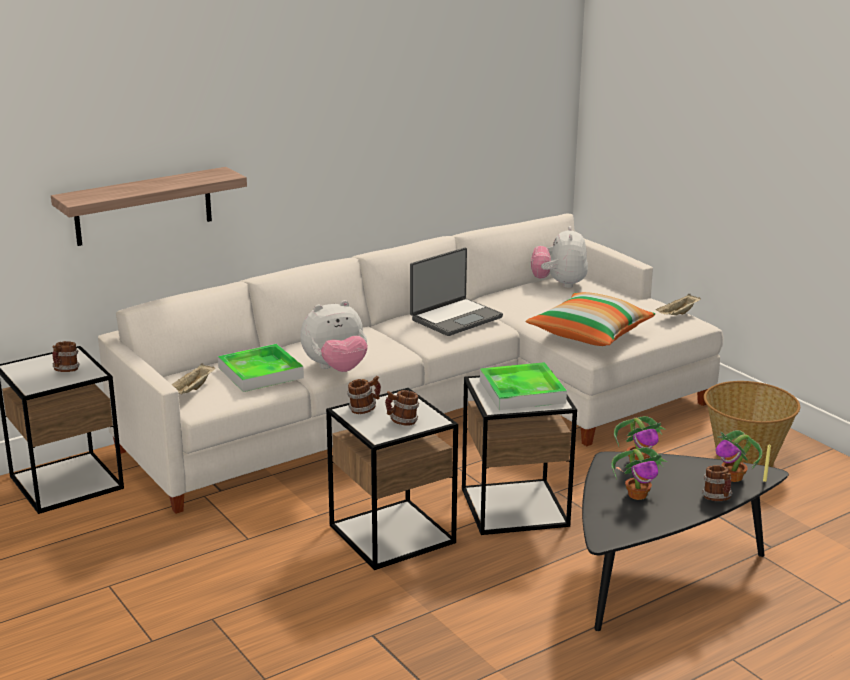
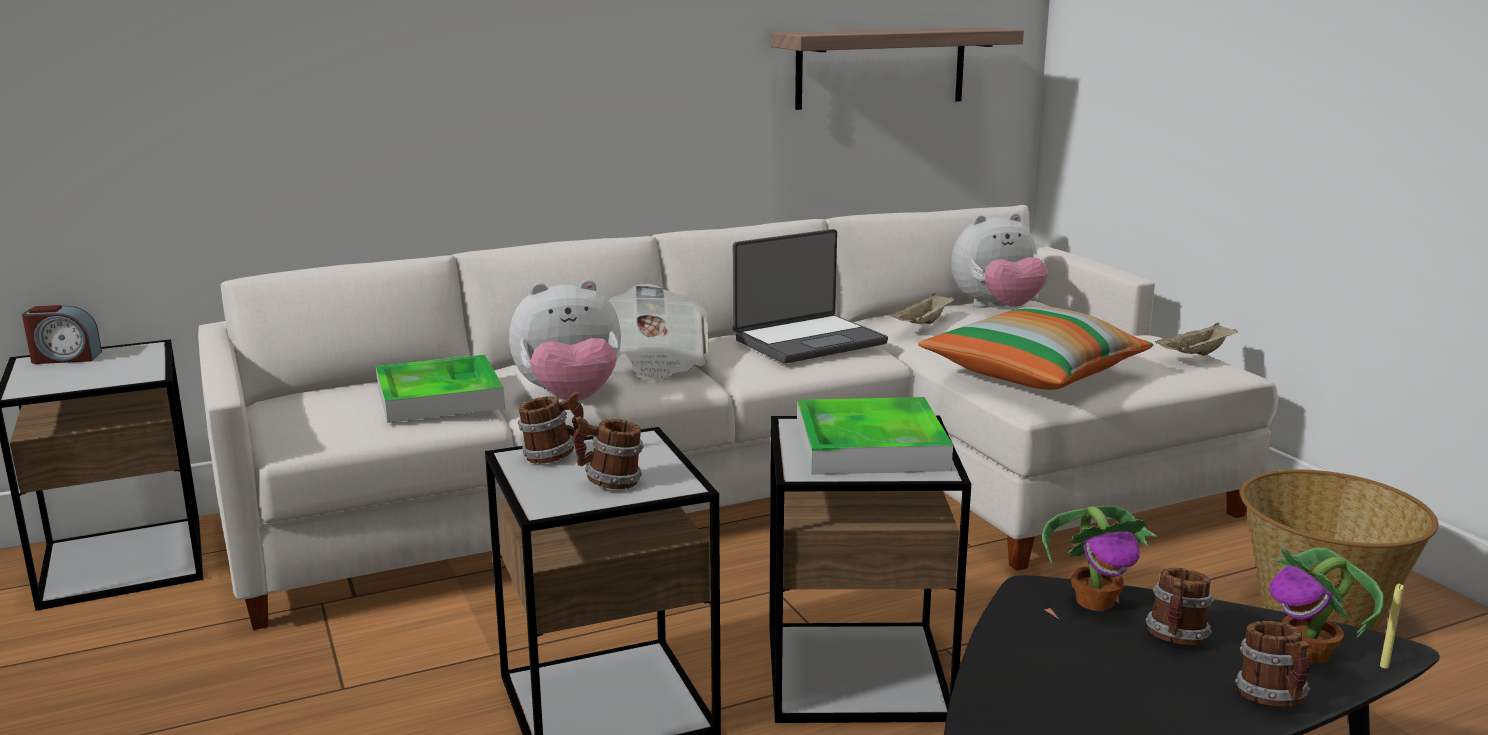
camera: 10 degrees right, 5 degrees down
shelf [51,167,247,246] -> shelf moved to [771,27,1024,110]
mug [52,341,80,372] -> mug moved to [1145,568,1214,646]
beige tray [172,363,215,394] -> beige tray moved to [891,293,954,324]
plush toy [531,226,588,288] -> plush toy turned 120 degrees counterclockwise [951,213,1048,308]
potted plant [611,447,667,500] -> none
none -> alarm clock [22,305,102,364]
none -> newspaper [609,284,709,381]

